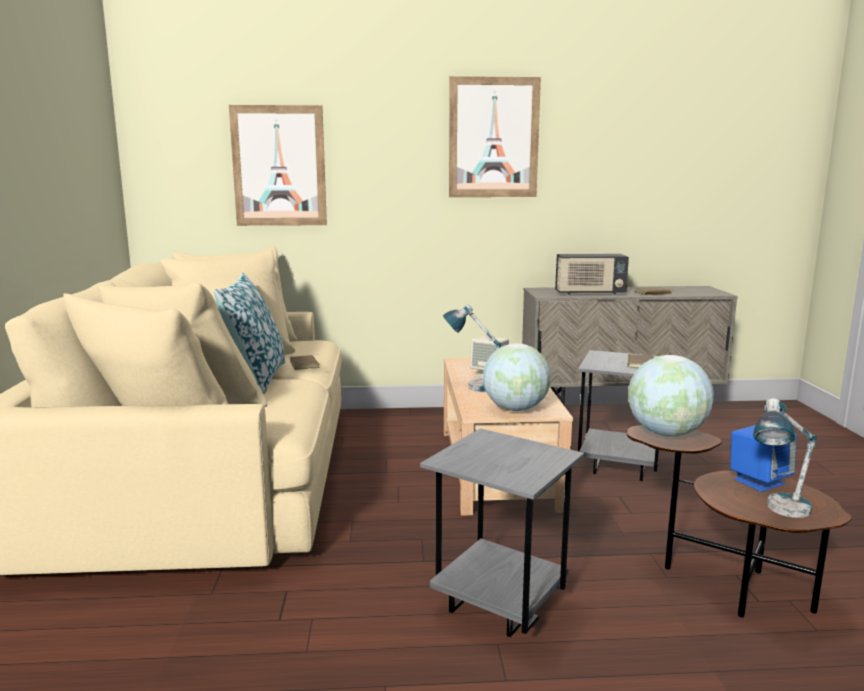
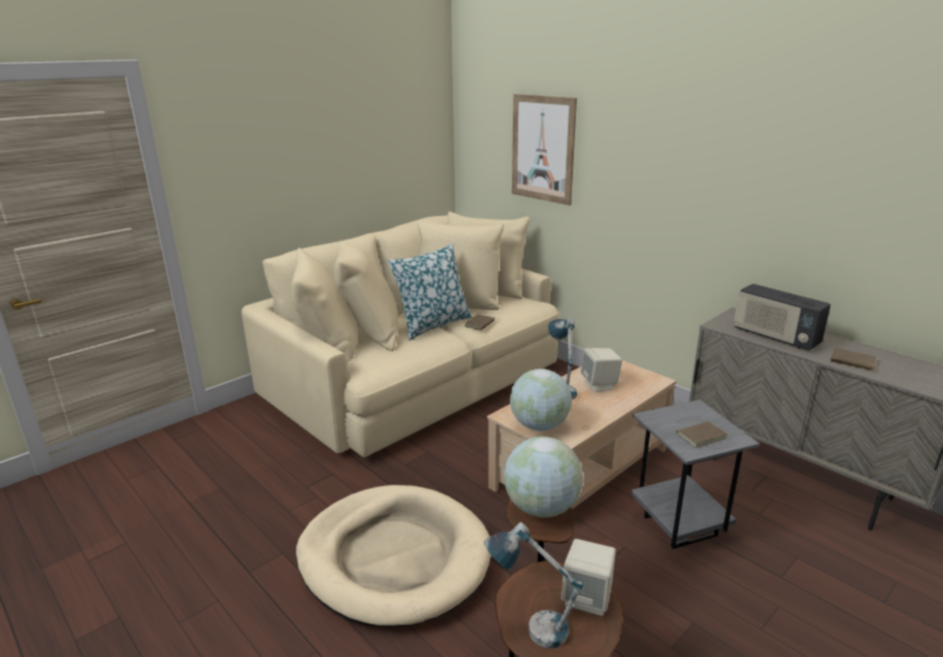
camera: 50 degrees right, 10 degrees up
grey side table [420,428,584,637] -> beige dog bed [296,485,491,628]
picture [449,76,541,197] -> none
blue speaker [730,425,797,492] -> beige speaker [561,539,616,616]

